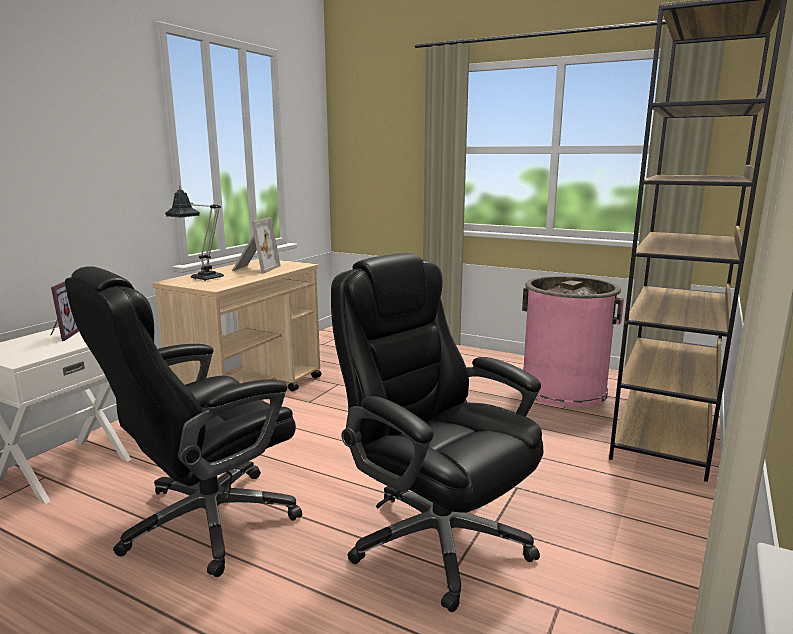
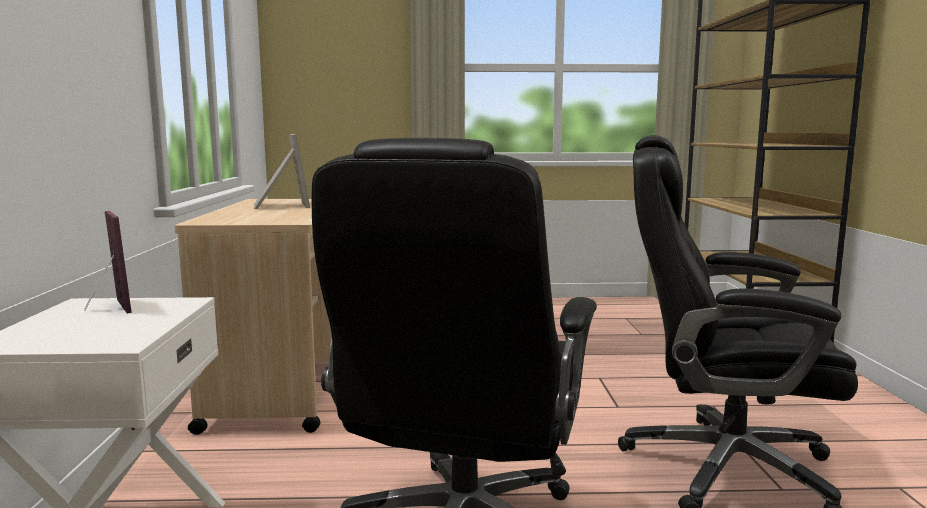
camera: 30 degrees left, 5 degrees down
table lamp [165,186,224,281] -> none
pink trash can [522,276,624,407] -> none

